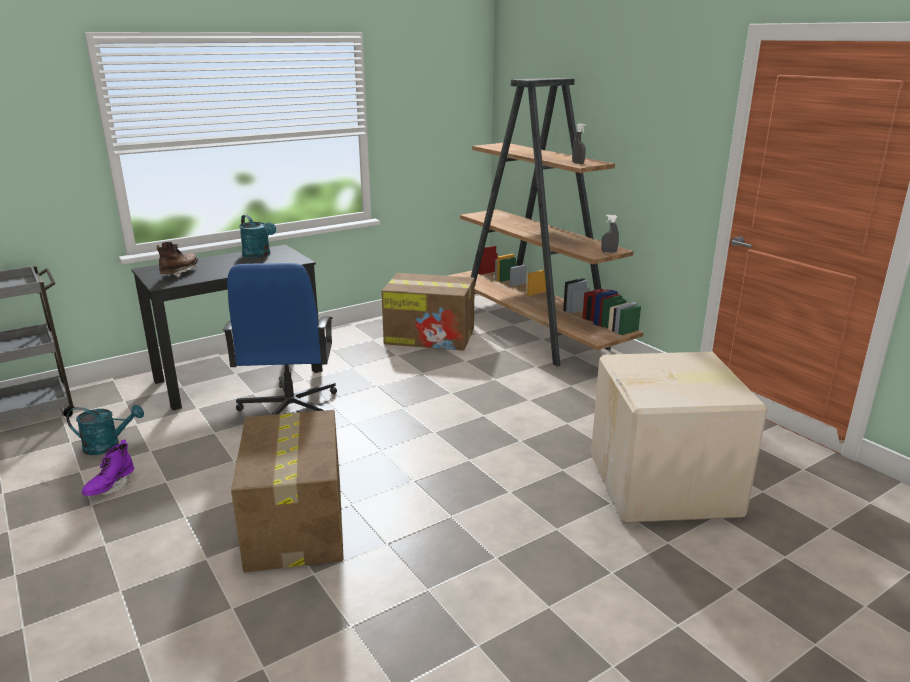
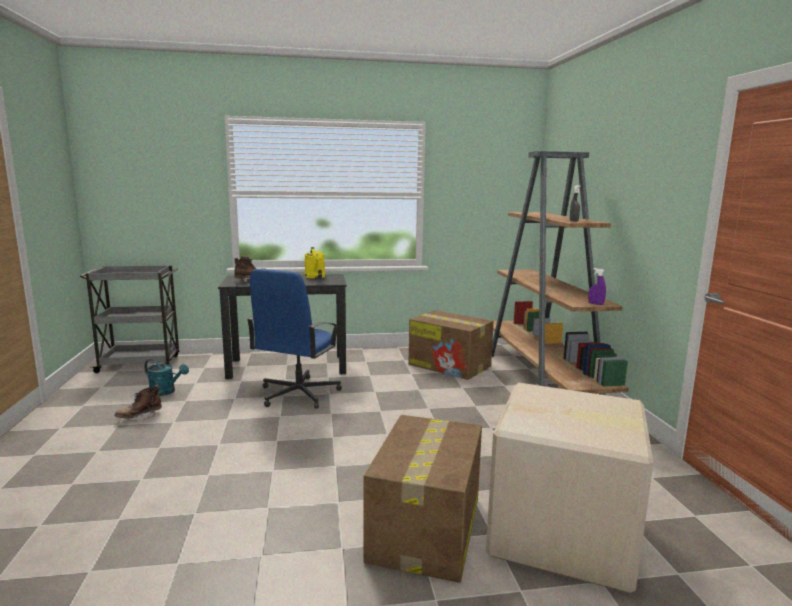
camera: 25 degrees right, 10 degrees down
purple boot [82,440,134,496] -> brown boot [114,385,162,421]
cardboard box [231,410,344,572] -> cardboard box moved to [364,415,482,583]
turquoise watering can [239,215,276,258] -> yellow watering can [304,247,325,278]
grey spray bottle [601,215,619,253] -> purple spray bottle [588,268,606,305]

